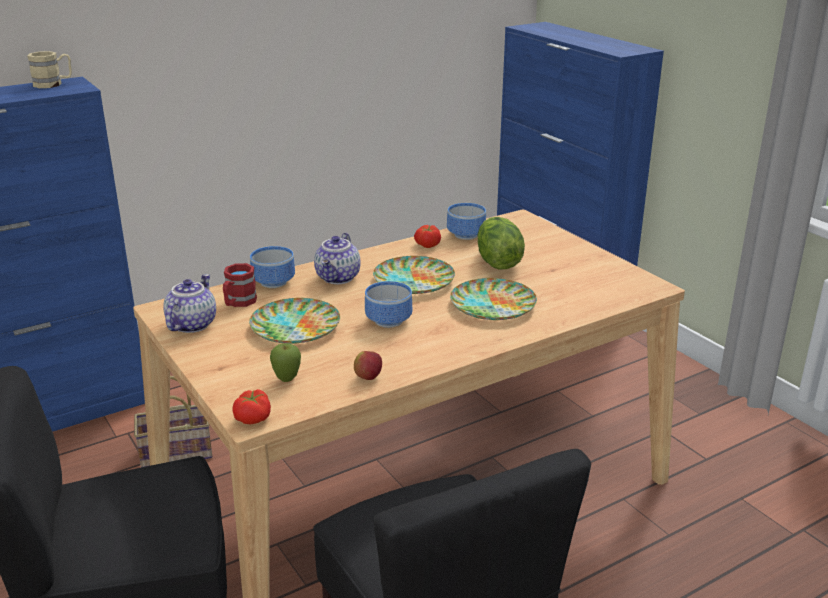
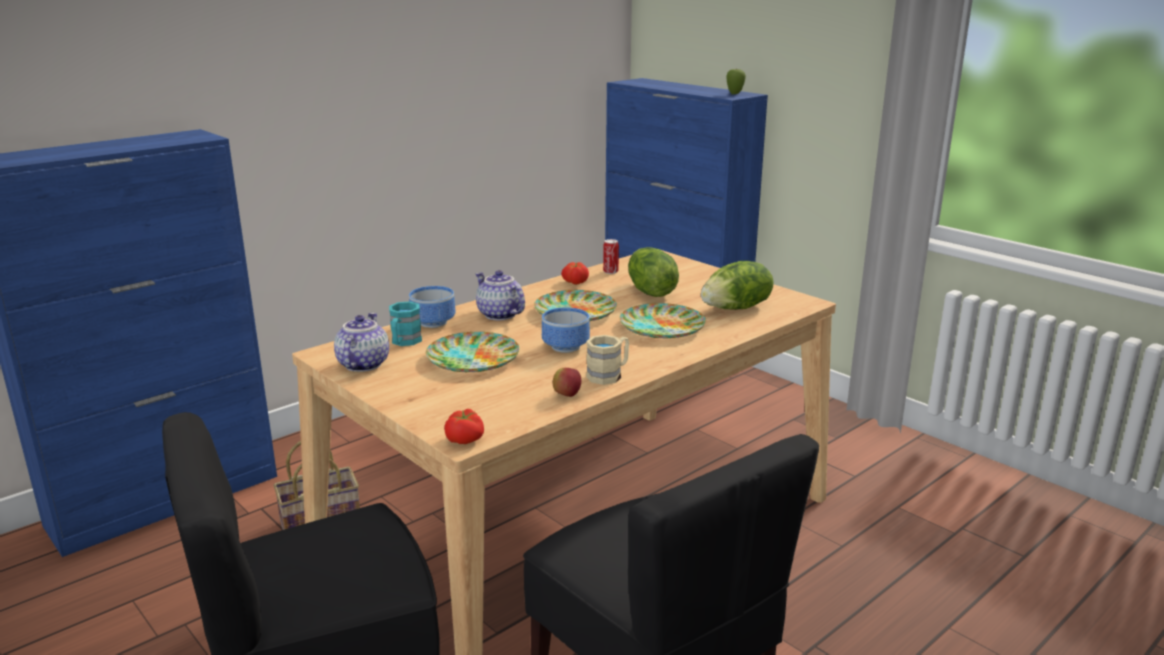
camera: 10 degrees left, 5 degrees down
beige mug [27,51,72,88] -> beige mug moved to [586,335,629,385]
red mug [223,263,257,307] -> turquoise mug [389,301,422,346]
apple [270,343,301,382] -> apple moved to [726,69,746,94]
teapot [314,233,361,284] -> teapot turned 135 degrees clockwise [475,270,525,320]
bowl [447,203,486,240] -> can [603,239,619,274]
none -> lettuce [701,261,774,310]

